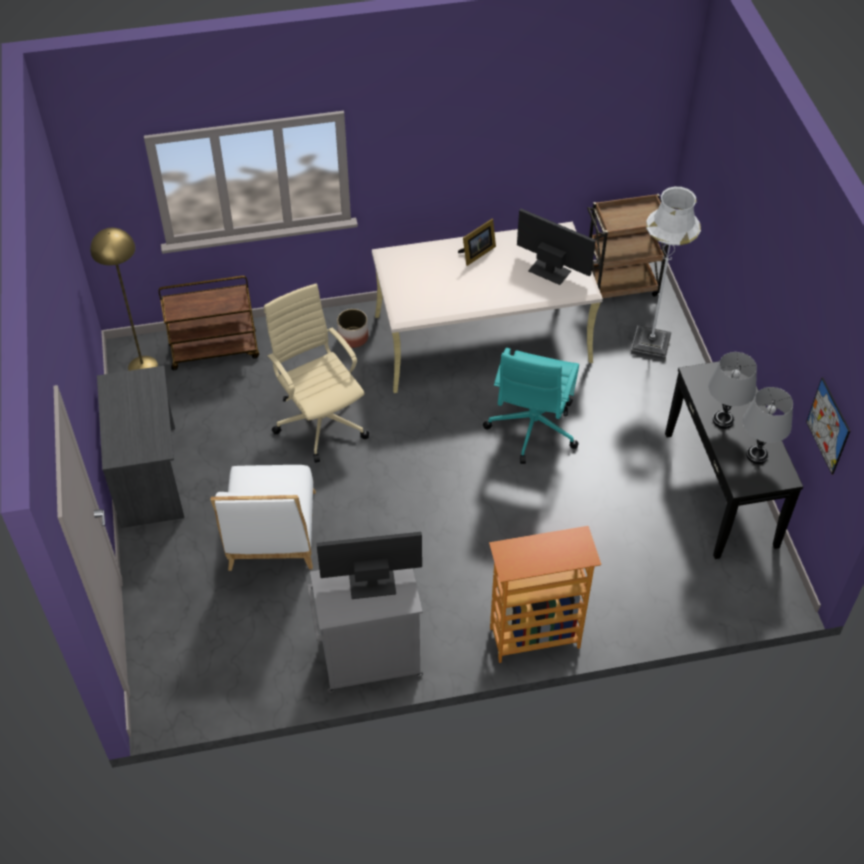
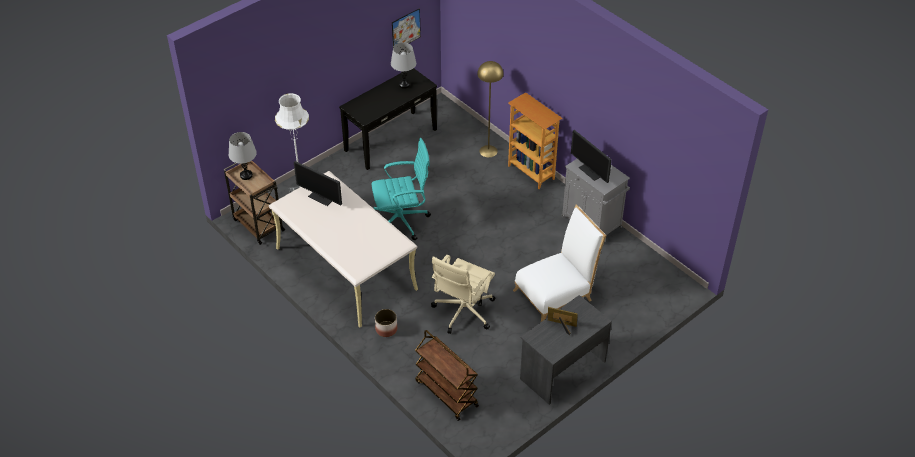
camera: 120 degrees left, 5 degrees down
yellow floor lamp [90,228,158,371] -> yellow floor lamp moved to [477,61,504,158]
picture frame [458,219,496,266] -> picture frame moved to [548,307,578,336]
monitor [517,209,596,285] -> monitor turned 60 degrees counterclockwise [294,161,342,206]
grey table lamp [708,352,757,429] -> grey table lamp moved to [229,132,257,180]

